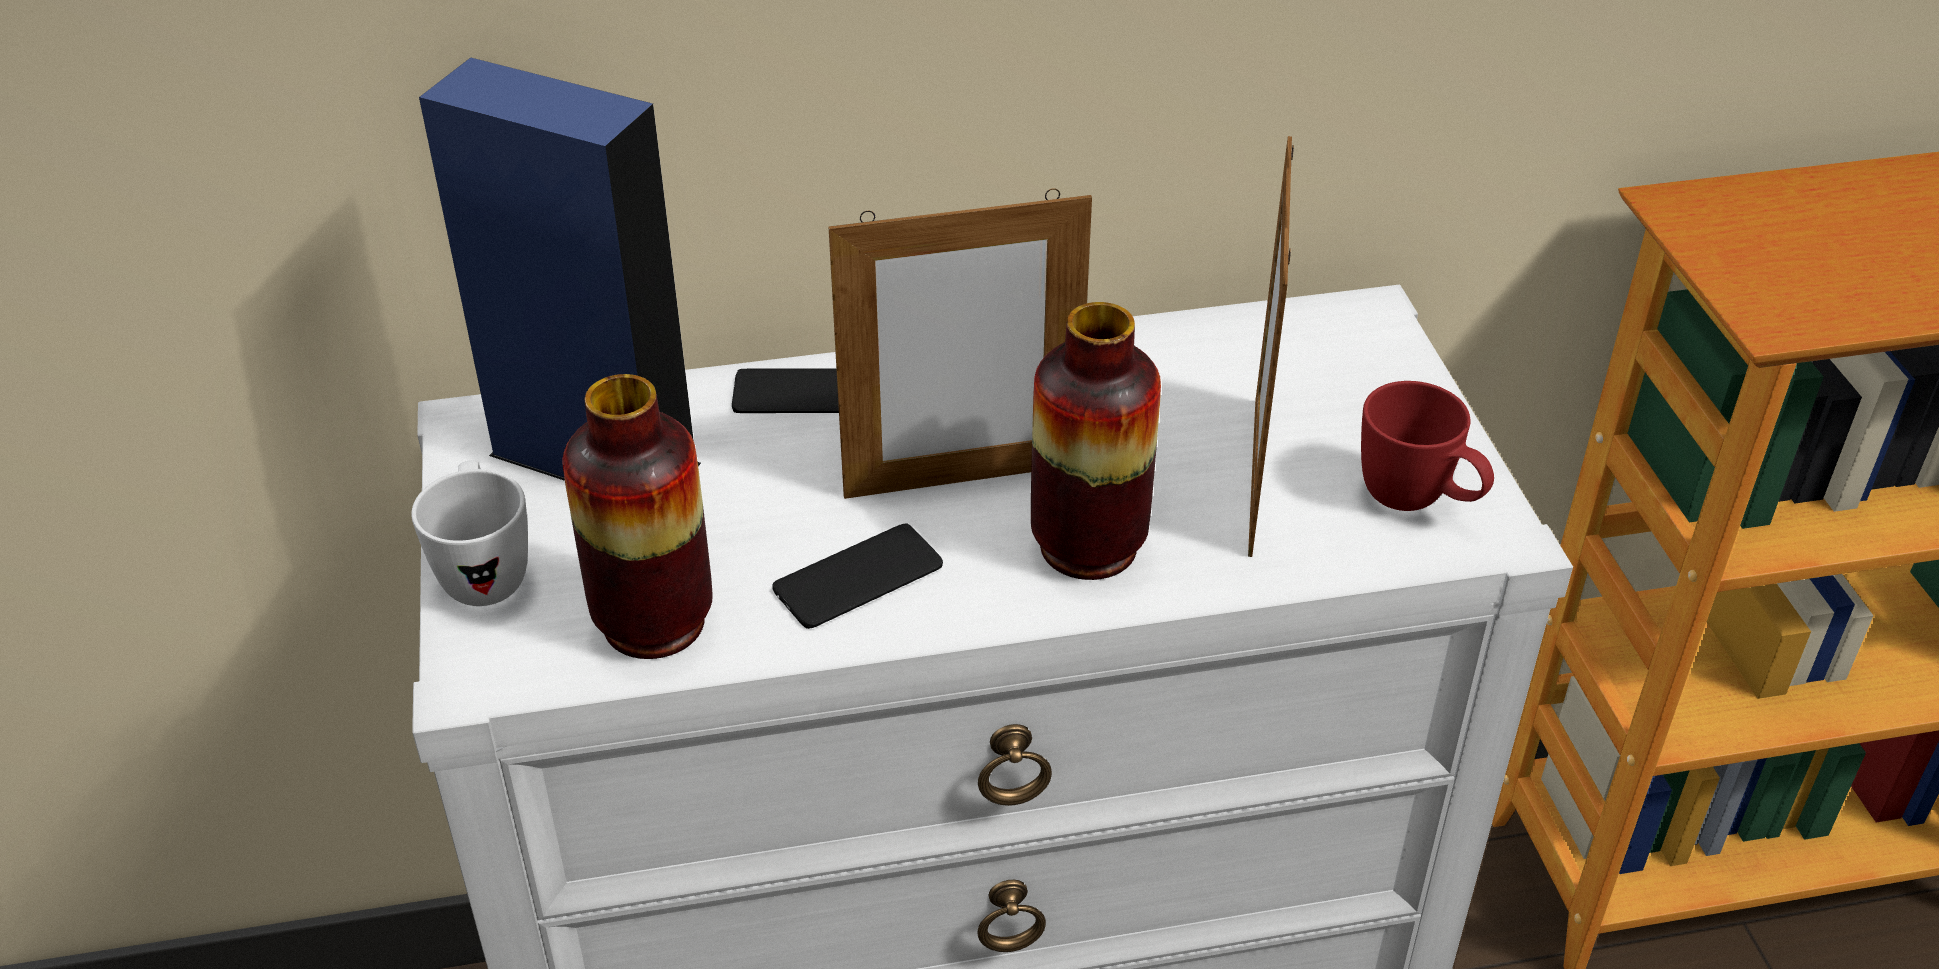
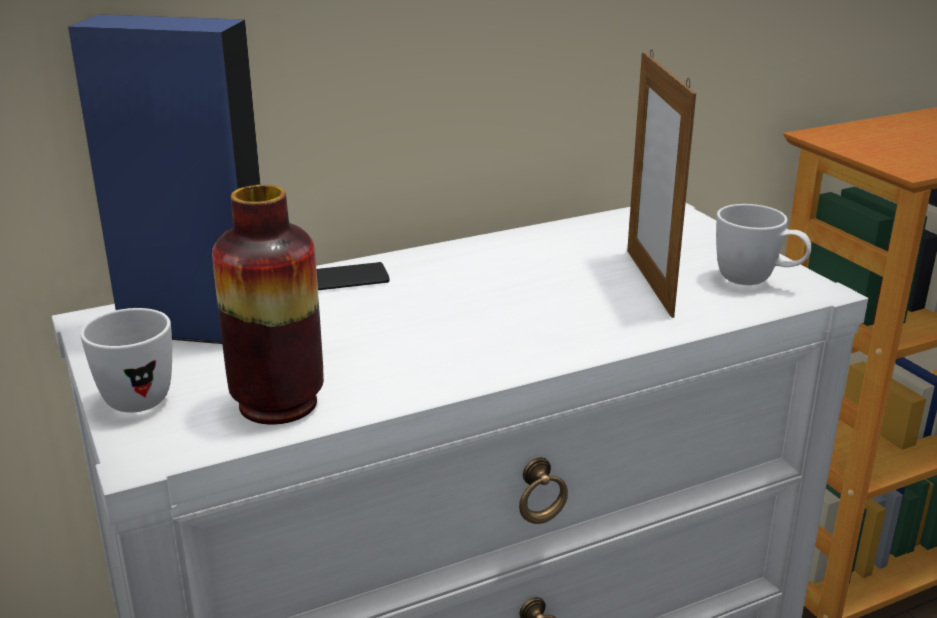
camera: 15 degrees left, 15 degrees down
phone [772,523,943,629] -> none
picture frame [829,188,1092,499] -> none
vase [1031,302,1161,580] -> none
red mug [1361,381,1494,511] -> white mug [716,204,812,285]

